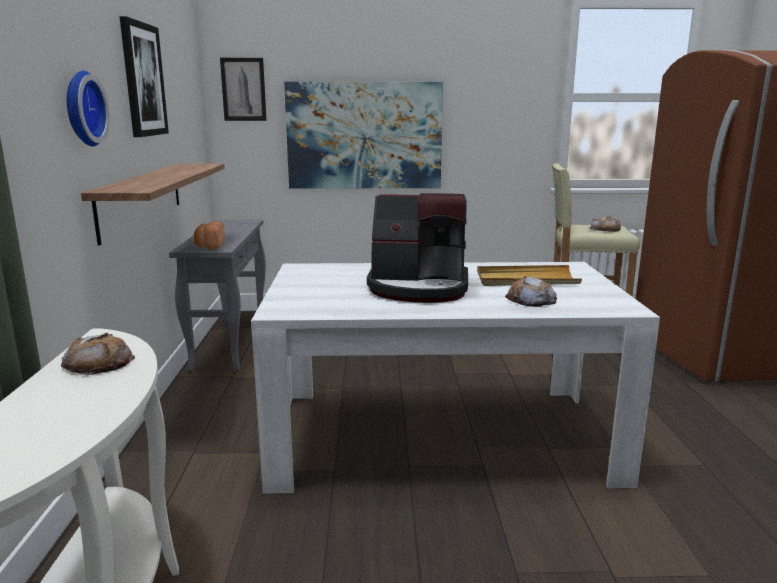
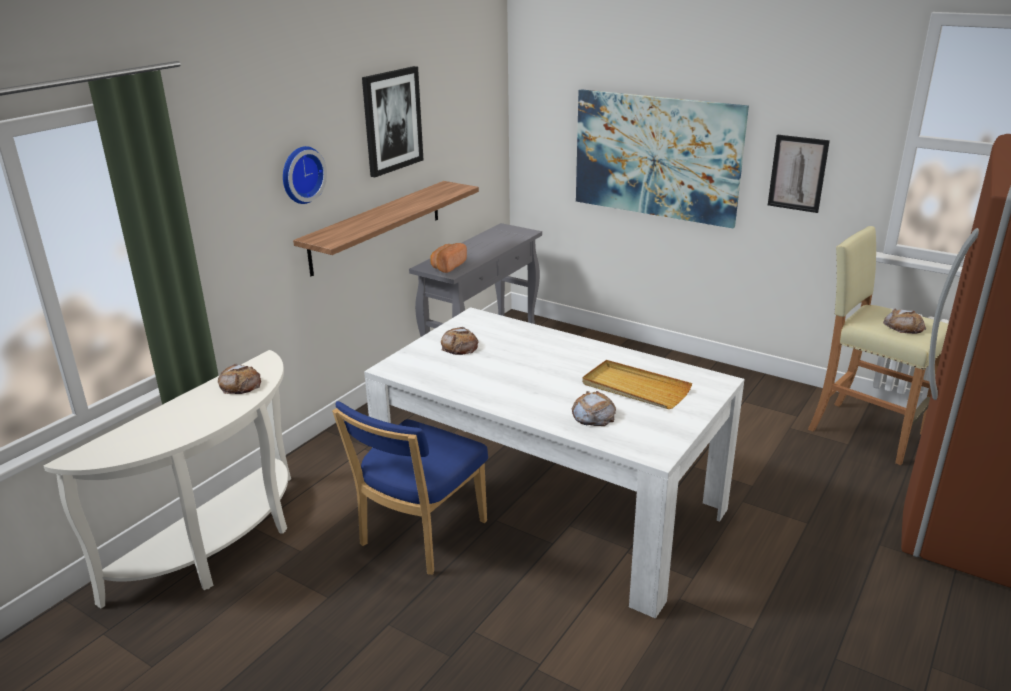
camera: 35 degrees right, 10 degrees up
picture [220,58,267,121] -> picture moved to [768,135,830,213]
coffee machine [367,193,468,303] -> none
none -> blue chair [332,401,488,575]
none -> bread [441,327,479,355]

